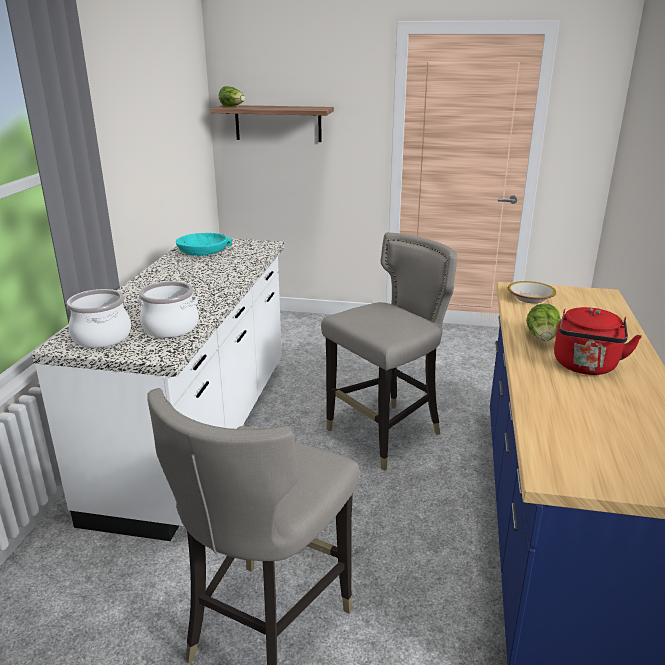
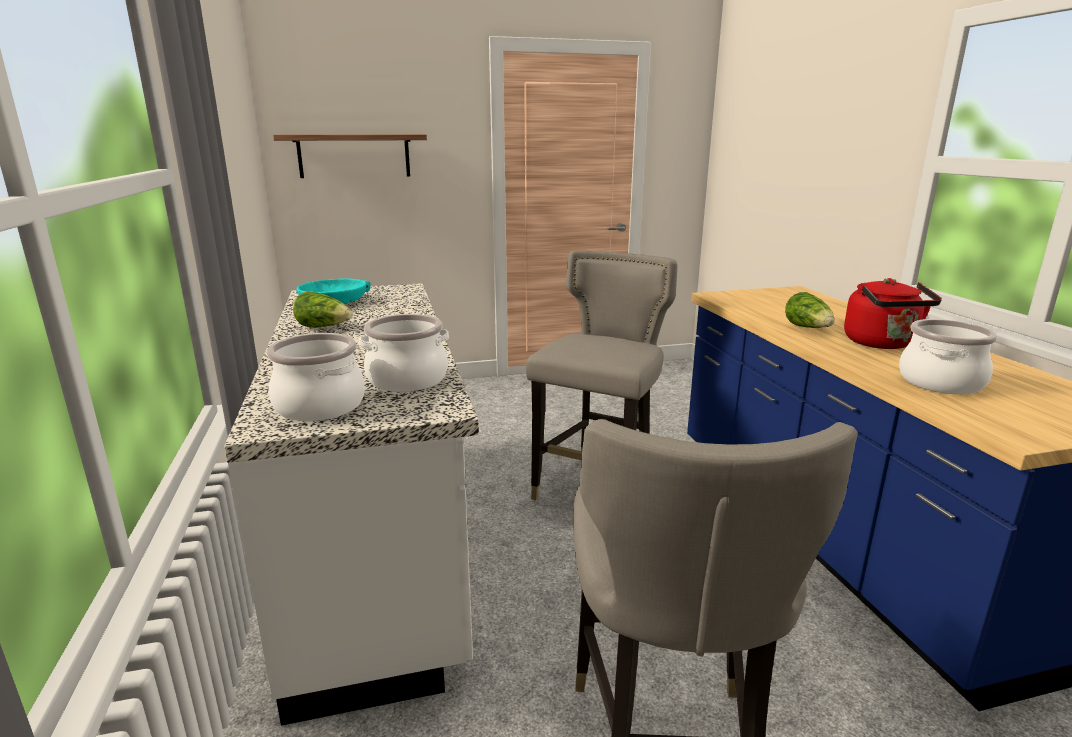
camera: 25 degrees left, 5 degrees down
lettuce [219,86,245,107] -> lettuce moved to [293,291,353,328]
bowl [508,281,556,303] -> none
none -> cooking pot [899,319,998,394]

